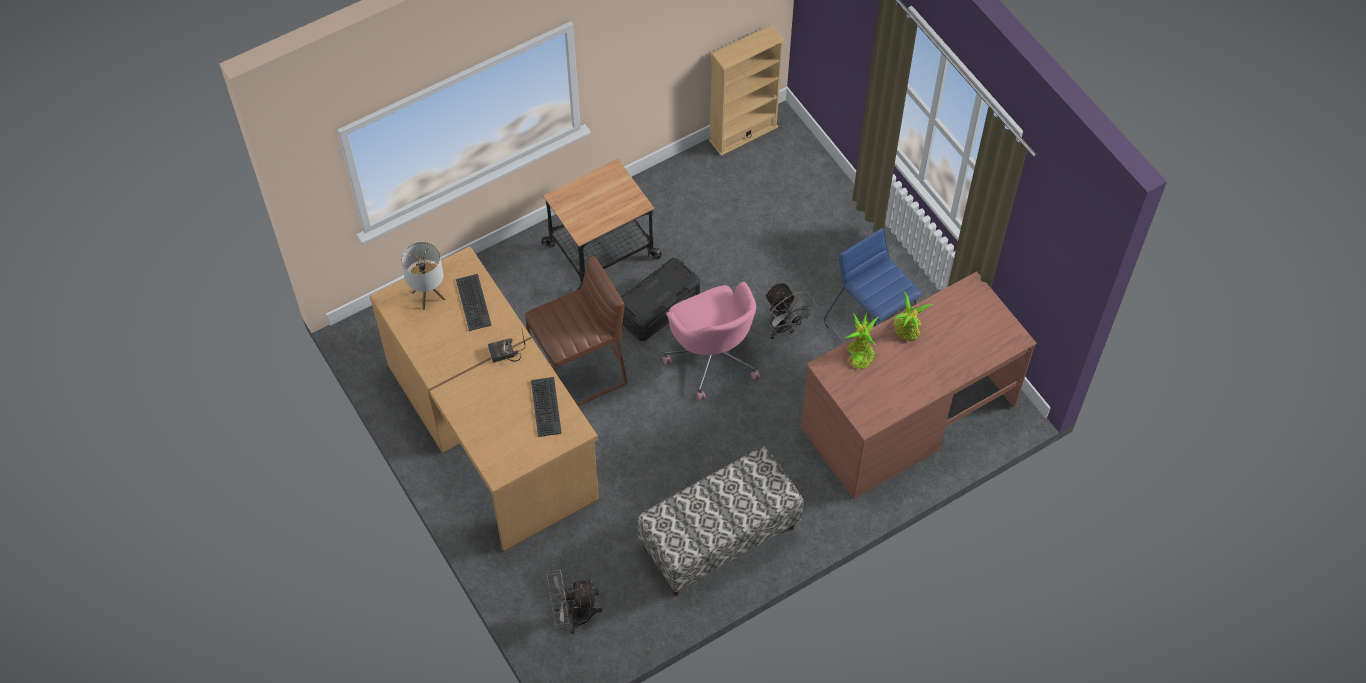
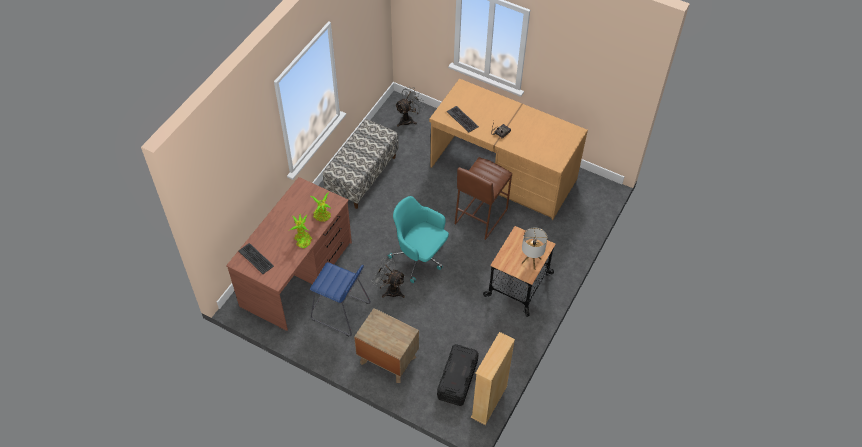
camera: 150 degrees right, 5 degrees down
table lamp [401,242,445,310] -> table lamp moved to [521,227,547,270]
keyboard [456,274,491,331] -> keyboard moved to [238,243,274,274]
black storage box [621,258,700,341] -> black storage box moved to [437,344,479,406]
pink office chair [662,282,760,401] -> turquoise office chair [388,196,449,283]
none -> brown nightstand [354,308,419,383]

